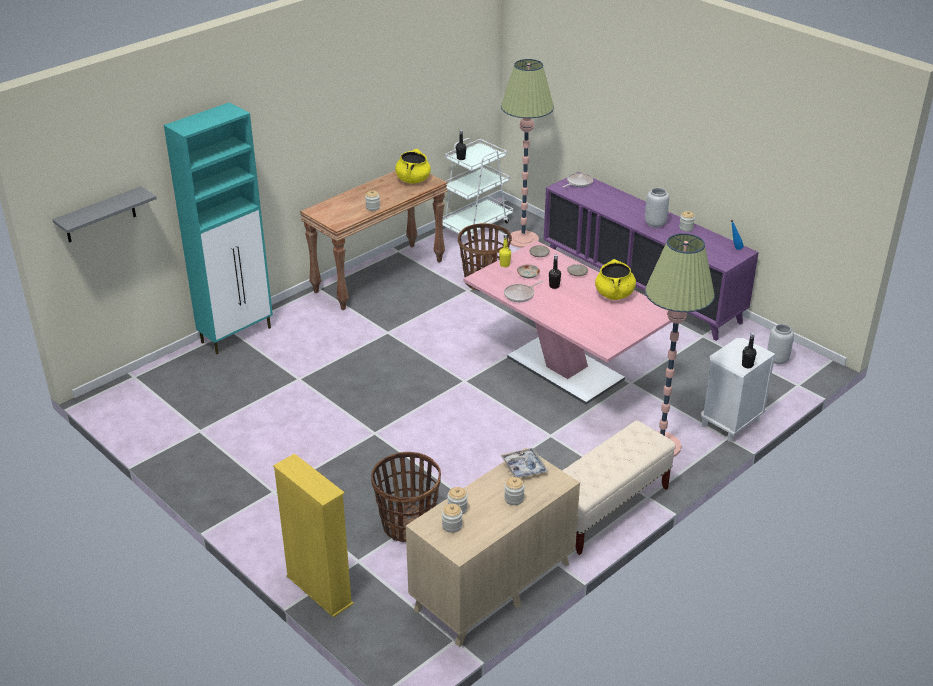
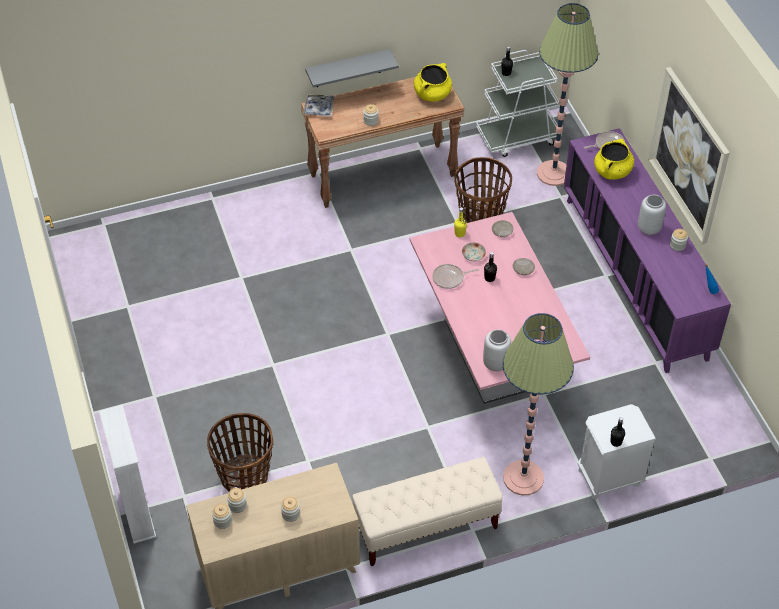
camera: 25 degrees right, 15 degrees up
grey shelf [52,186,157,243] -> grey shelf moved to [305,49,399,87]
turquoise cabinet [164,102,273,354] -> none
yellow bookcase [273,453,354,618] -> white bookcase [99,405,156,544]
tray [501,448,548,478] -> tray moved to [303,94,334,116]
yellow cooking pot [595,259,636,300] -> yellow cooking pot moved to [594,139,634,180]
grey vase [767,324,794,365] -> grey vase moved to [483,329,511,371]
none -> picture [648,67,730,245]

